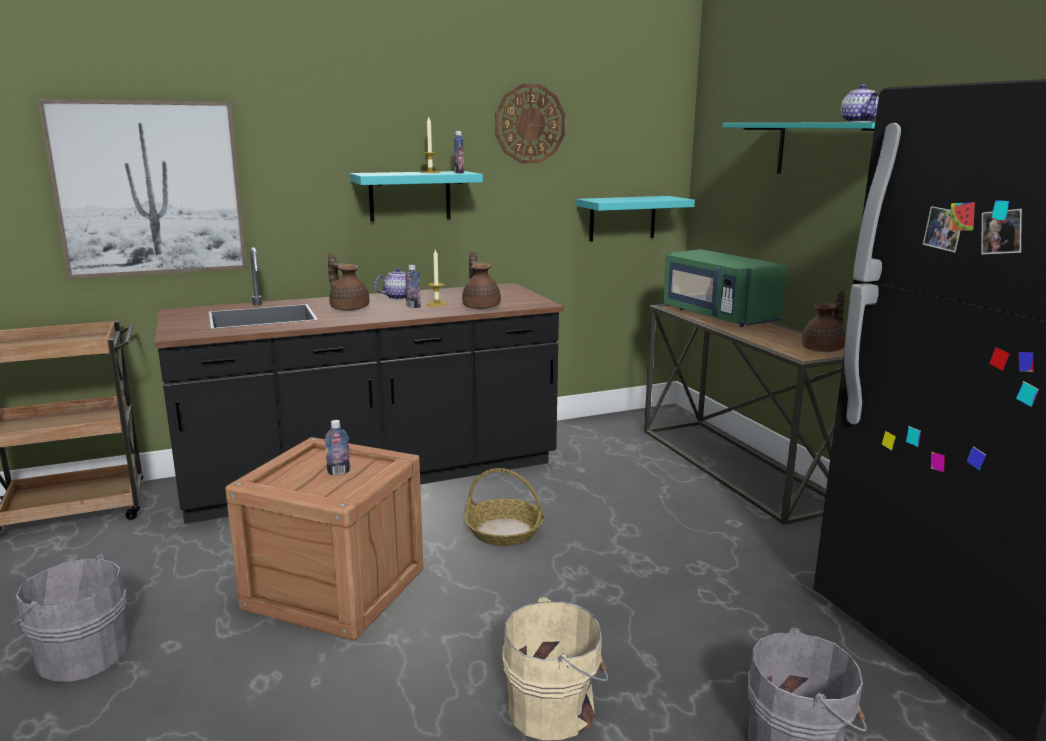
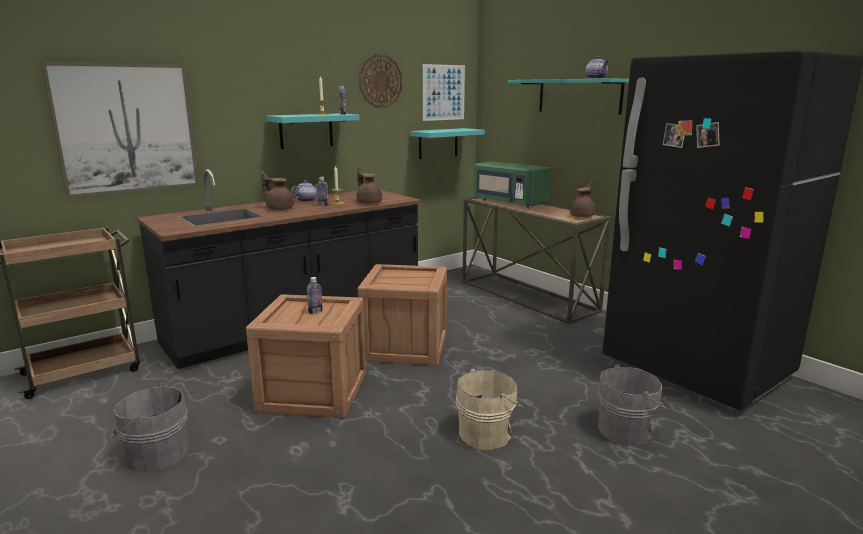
camera: 15 degrees left, 0 degrees up
basket [464,468,544,546] -> crate [358,264,447,366]
none -> picture [423,64,465,121]

